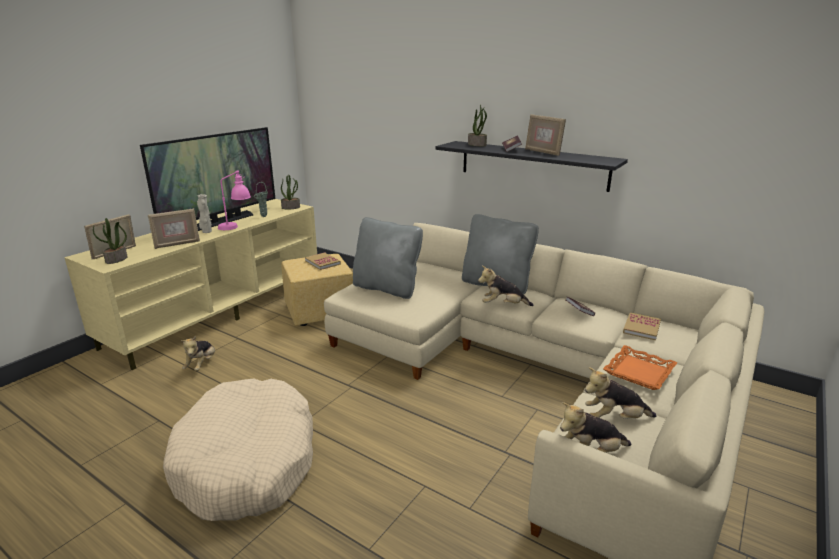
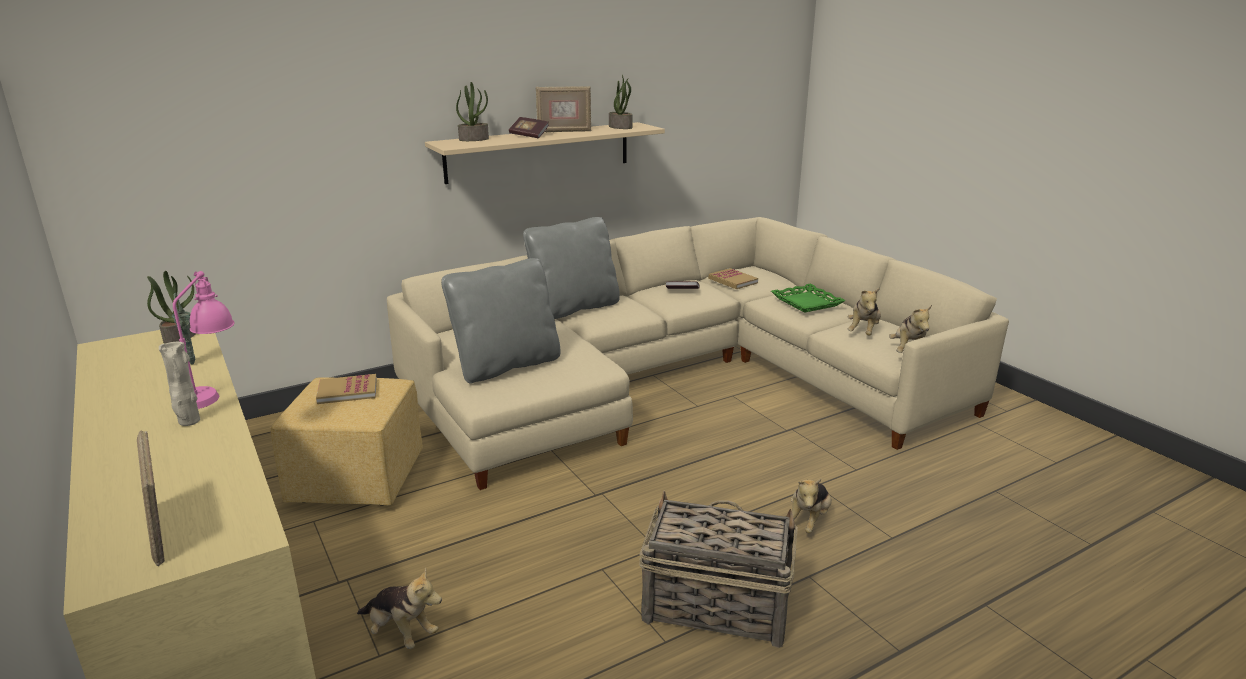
camera: 65 degrees left, 0 degrees up
potted plant [93,218,128,264] -> potted plant moved to [609,75,632,129]
television [140,127,275,231] -> none
picture frame [148,208,200,249] -> none
beige dog bed [163,379,313,521] -> basket [639,491,798,648]
black shelf [435,141,628,192] -> beige shelf [425,122,665,184]
plush toy [478,266,534,306] -> plush toy moved to [791,479,832,533]
orange tray [603,345,678,390] -> green tray [771,283,845,313]

